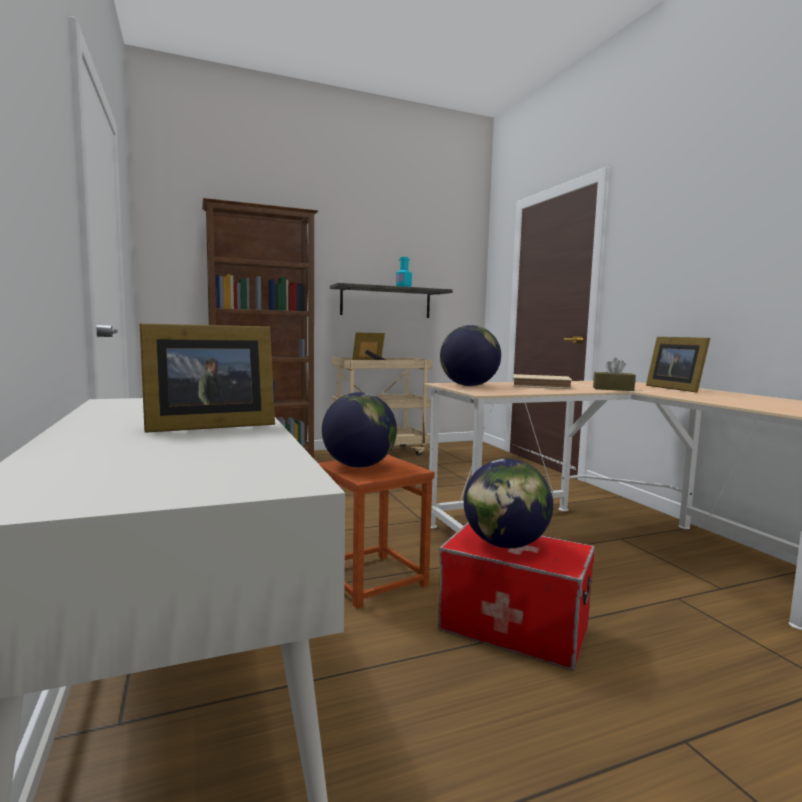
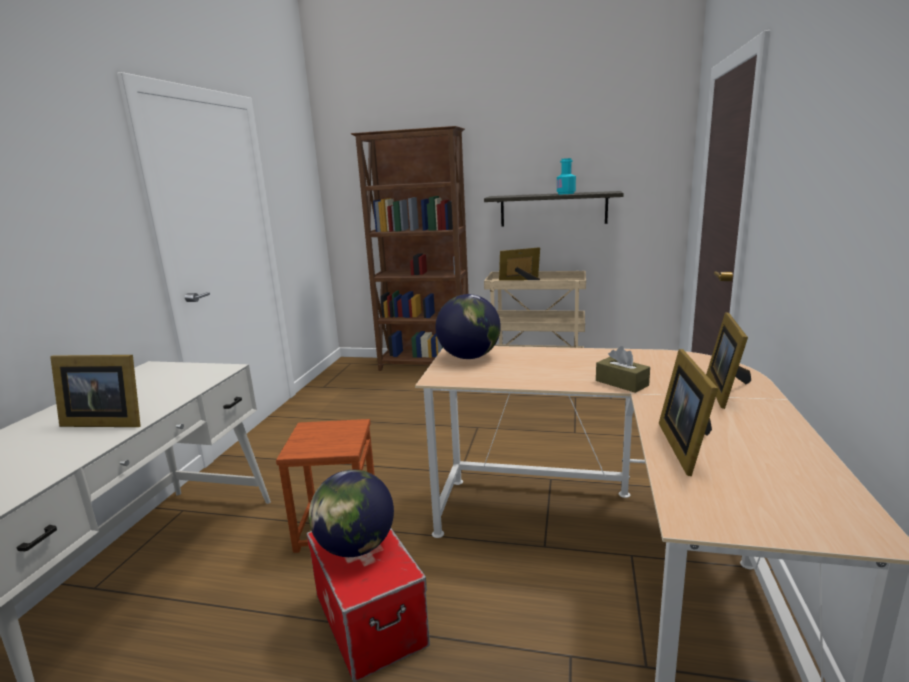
camera: 35 degrees right, 10 degrees up
globe [322,392,397,468] -> none
beige book [513,374,572,389] -> none
none -> picture frame [659,349,718,476]

